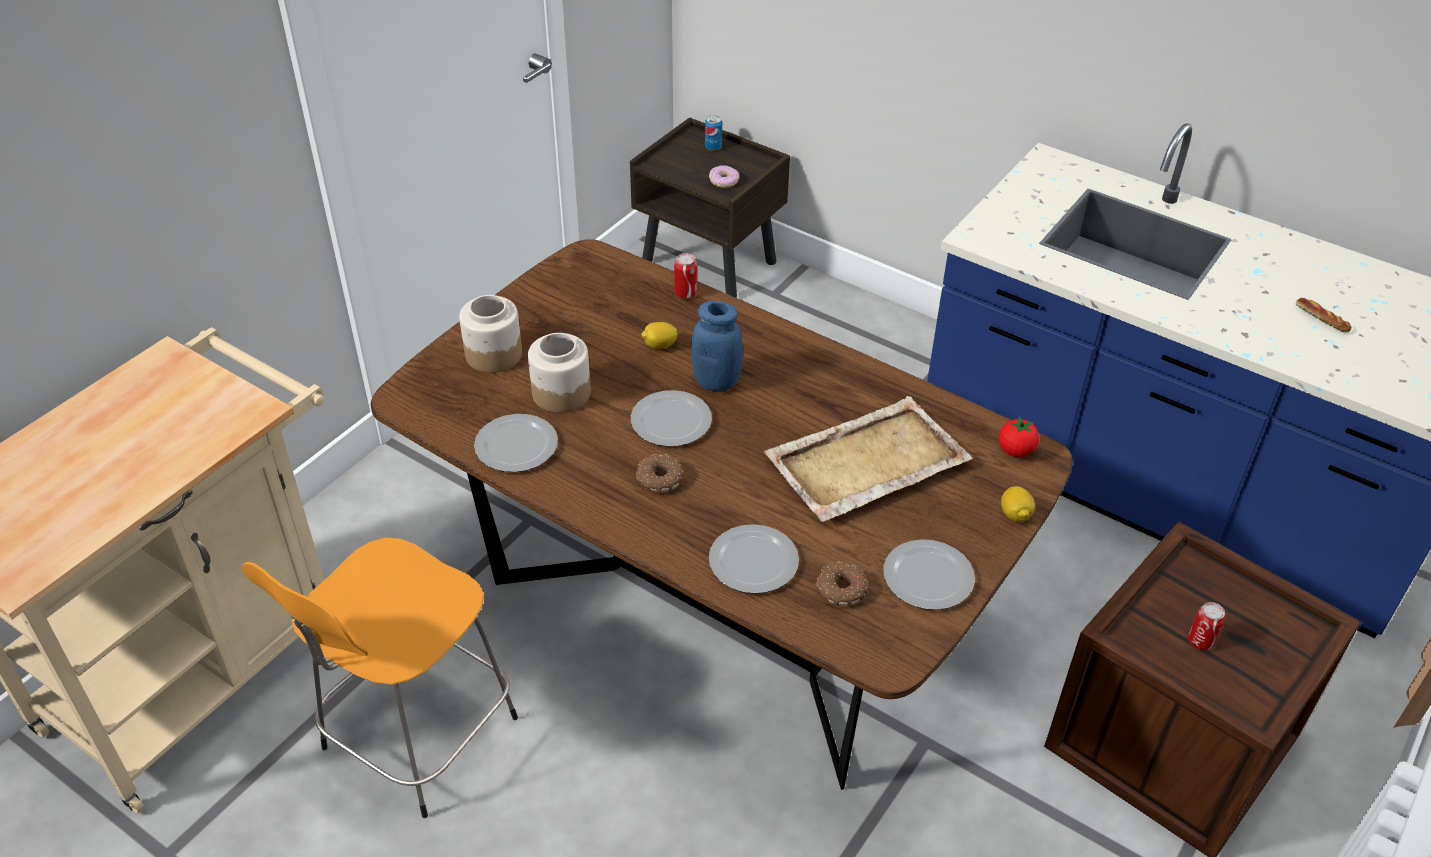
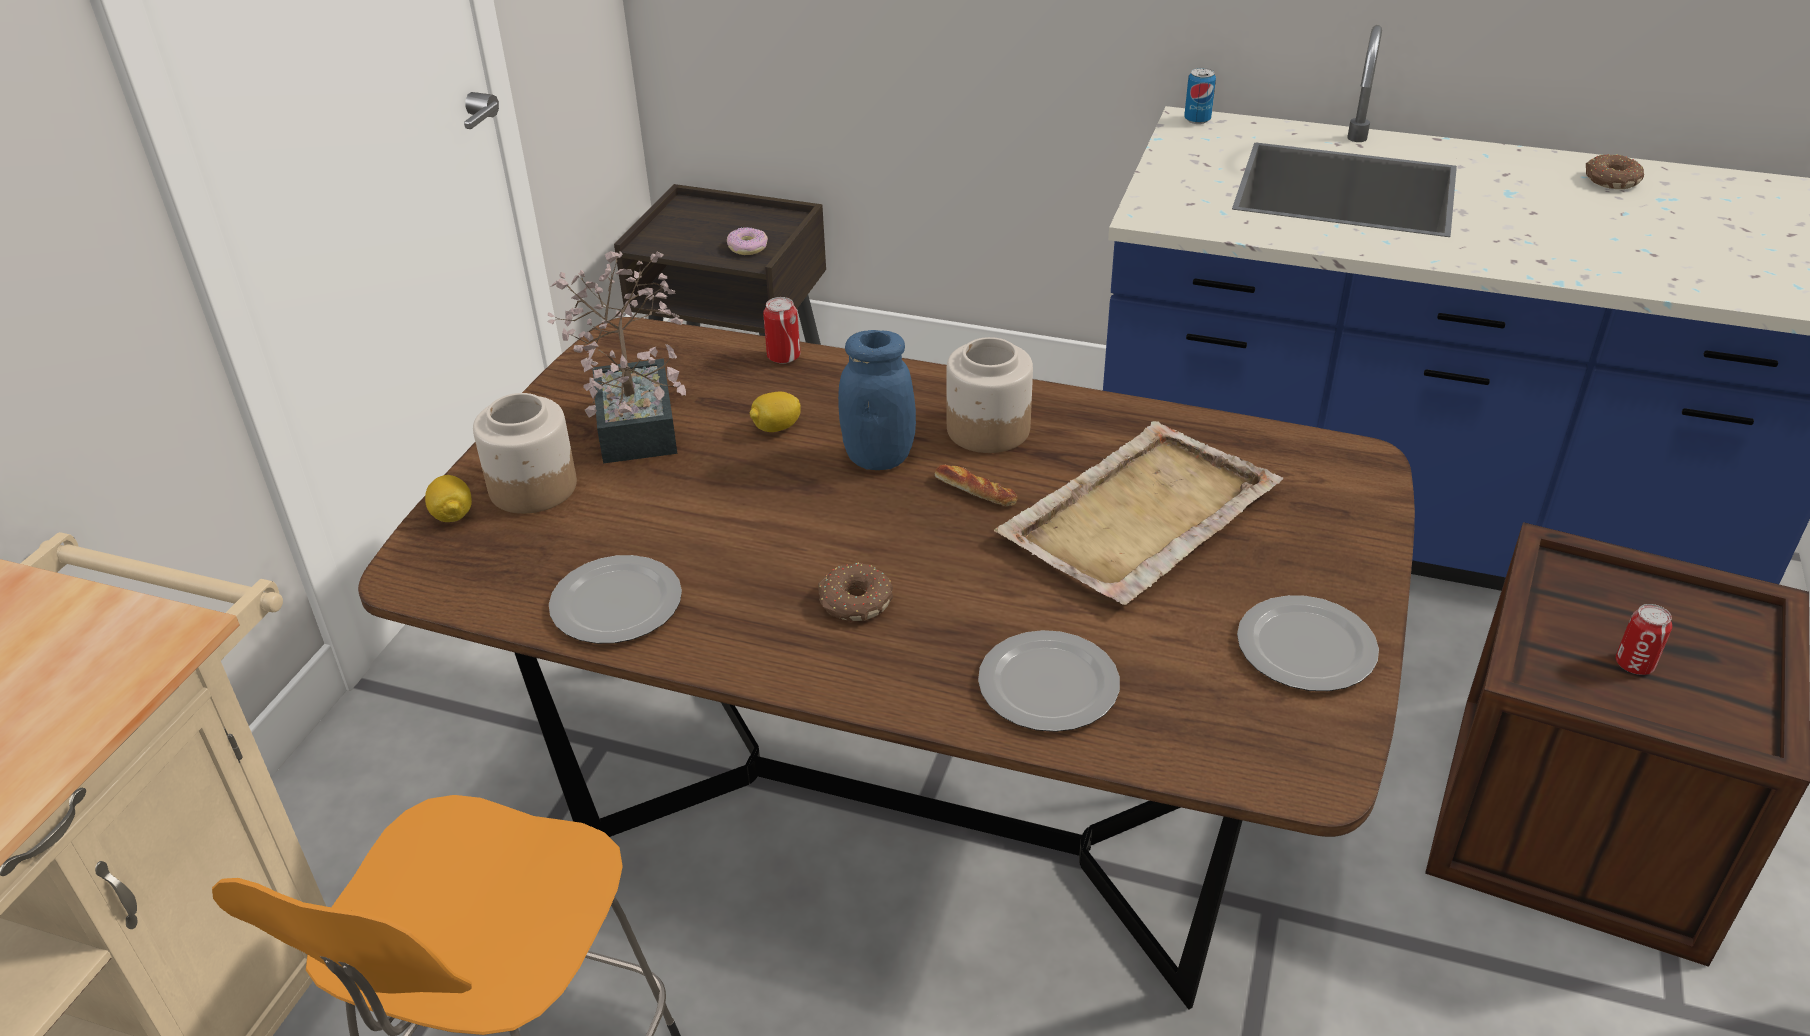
camera: 15 degrees left, 5 degrees down
jar [528,333,591,413] -> jar moved to [946,337,1033,453]
plate [631,390,712,447] -> none
can [705,115,722,151] -> can moved to [1184,68,1216,124]
donut [815,562,868,606] -> donut moved to [1586,154,1644,189]
tomato [998,416,1039,457] -> none
lemon [1001,486,1035,522] -> lemon moved to [425,475,472,522]
bread [1296,298,1351,332] -> bread moved to [935,464,1018,506]
none -> potted plant [548,251,686,463]

